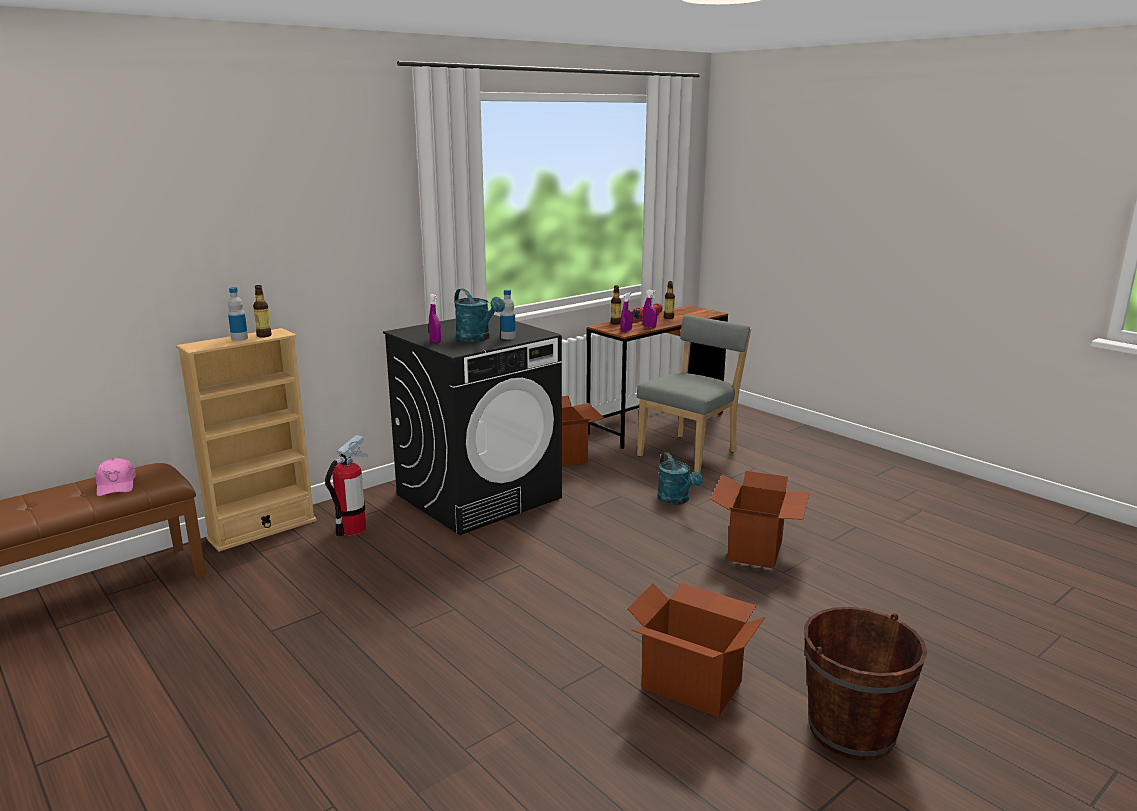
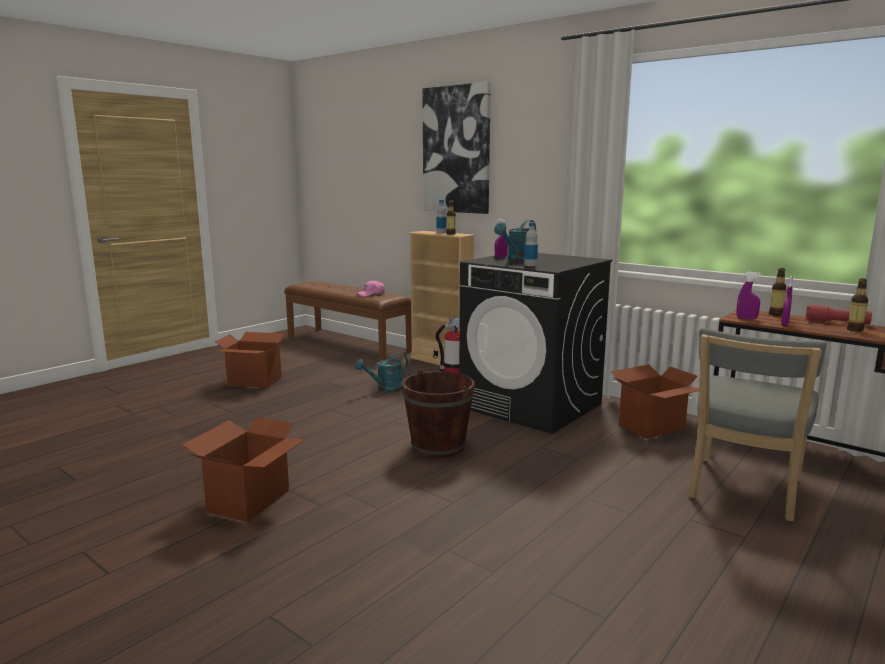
camera: 80 degrees right, 5 degrees down
grey chair [637,315,751,473] -> grey chair turned 90 degrees clockwise [688,328,826,521]
turquoise watering can [658,452,703,505] -> turquoise watering can moved to [355,353,408,392]
cardboard box [710,471,810,569] -> cardboard box moved to [215,332,287,388]
brown bucket [804,607,927,760] -> brown bucket moved to [402,370,475,458]
none -> picture [422,82,491,214]

